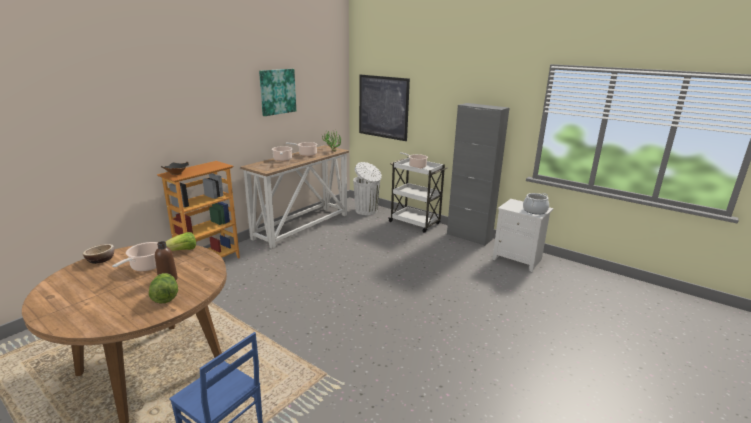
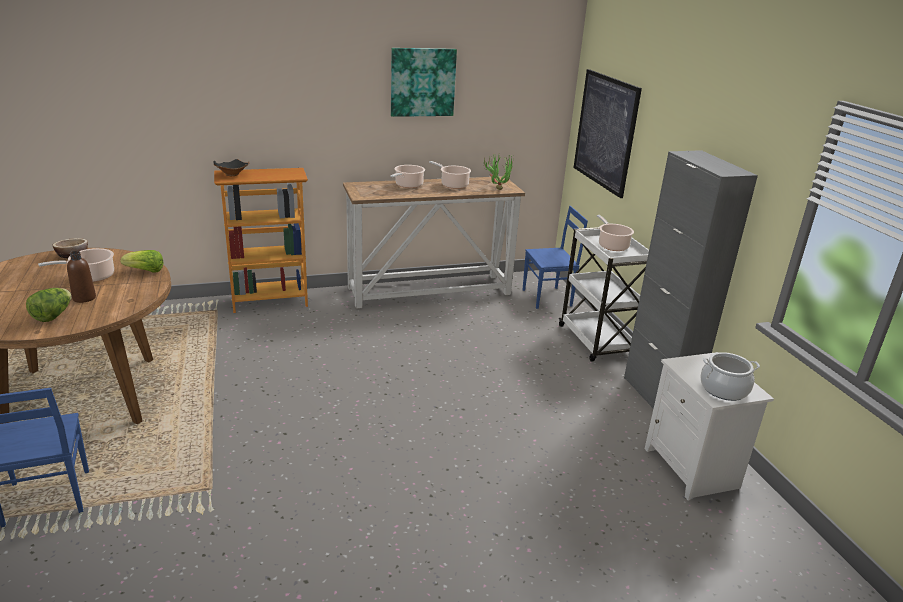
camera: 35 degrees right, 5 degrees up
white trash can [353,162,382,215] -> blue chair [523,206,588,309]

